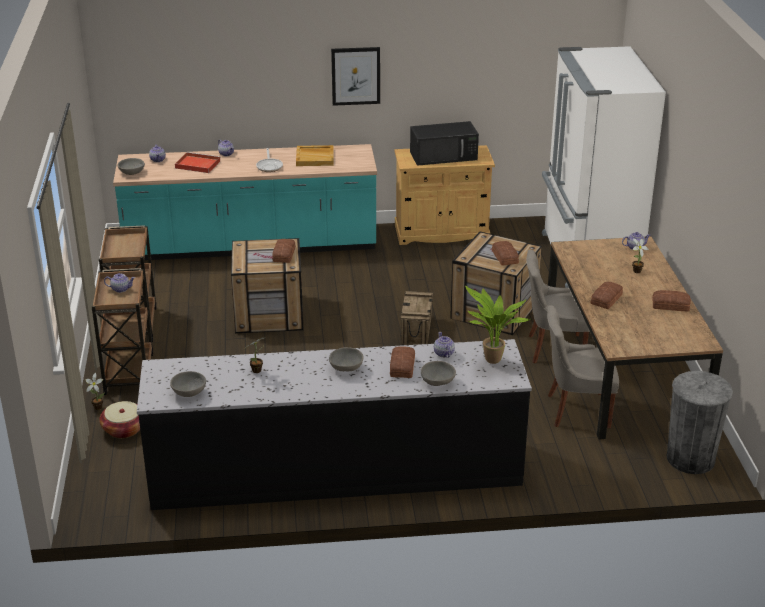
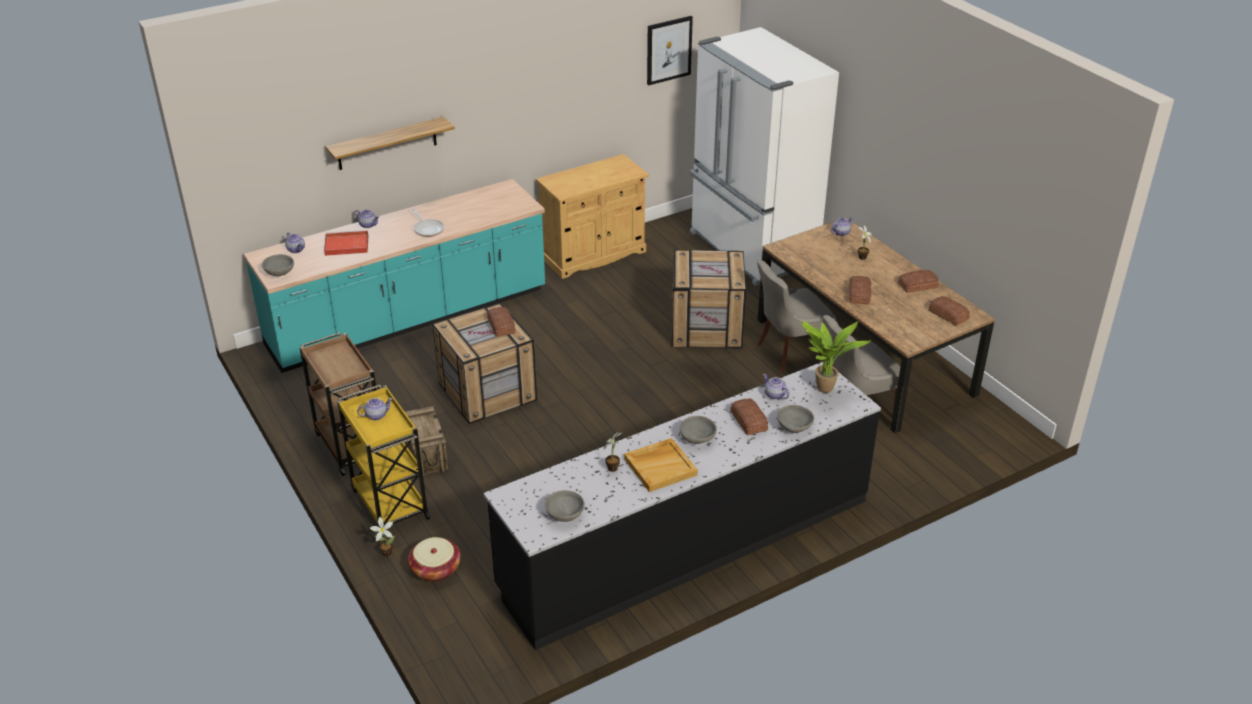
camera: 25 degrees left, 5 degrees up
brown cart [92,268,153,395] -> yellow cart [337,385,431,537]
beige tray [296,145,334,166] -> beige tray moved to [624,438,698,492]
picture [331,47,380,106] -> picture moved to [647,16,693,85]
crate [401,291,433,345] -> crate moved to [405,406,448,476]
black microwave [410,121,479,166] -> none
bread [492,241,519,265] -> bread moved to [928,296,970,326]
grey trash can [666,371,733,474] -> none
none -> shelf [325,117,455,170]

